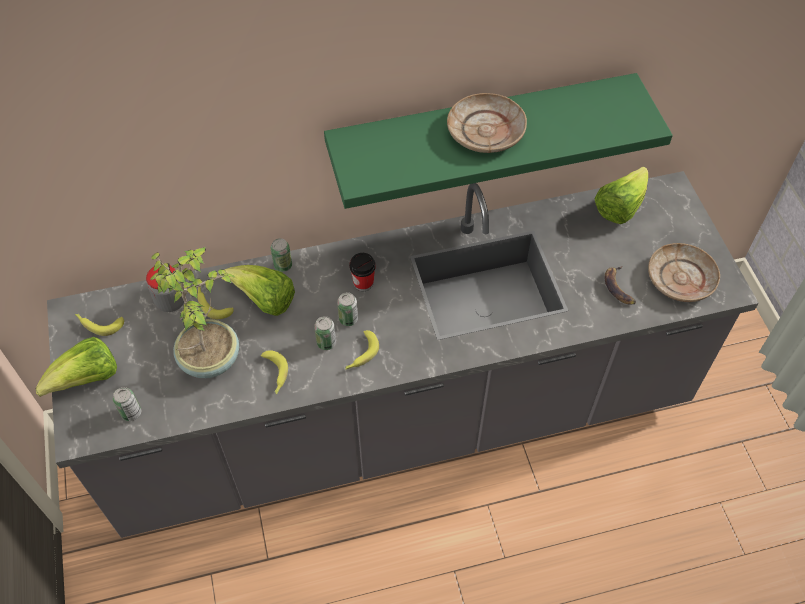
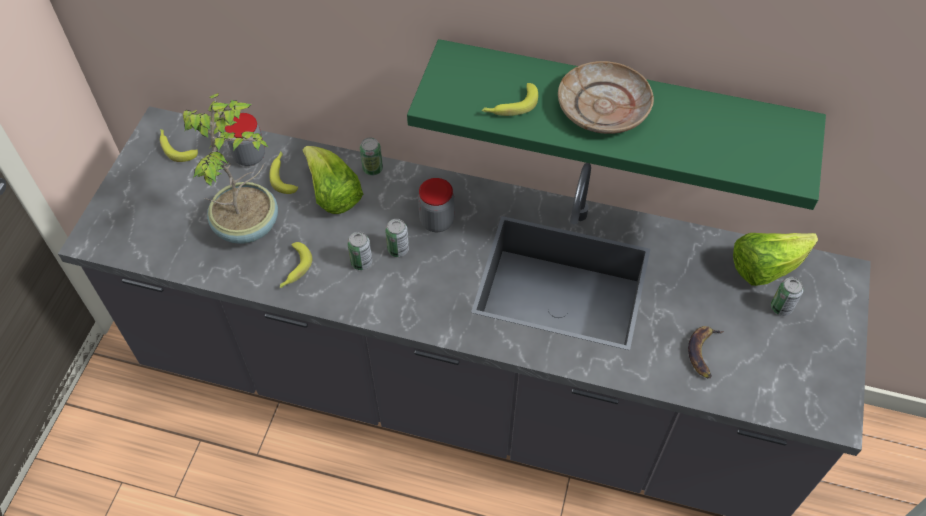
camera: 30 degrees right, 0 degrees up
lettuce [36,337,117,397] -> none
can [113,387,141,421] -> can moved to [771,277,803,316]
banana [345,330,379,370] -> banana moved to [482,83,538,116]
cup [349,253,376,291] -> jar [418,178,454,232]
beige plate [648,243,720,302] -> none

